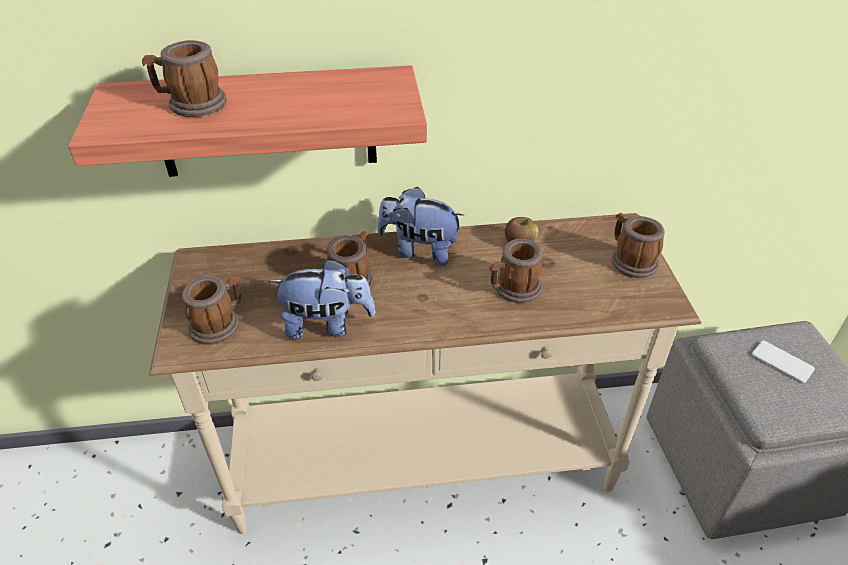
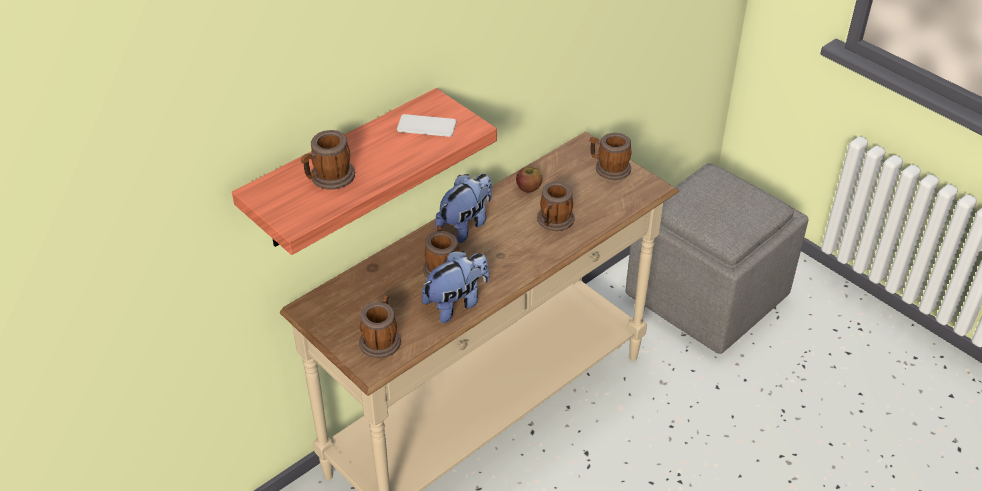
camera: 35 degrees left, 0 degrees up
plush toy [377,187,465,266] -> plush toy turned 150 degrees clockwise [435,174,492,243]
phone [752,341,815,383] -> phone moved to [397,114,456,137]

